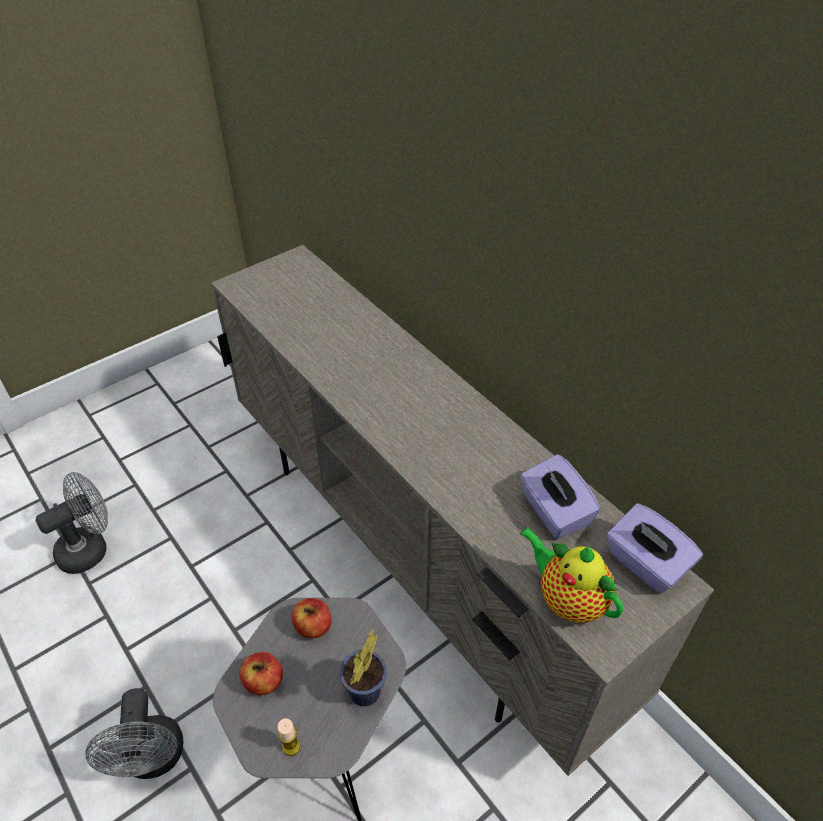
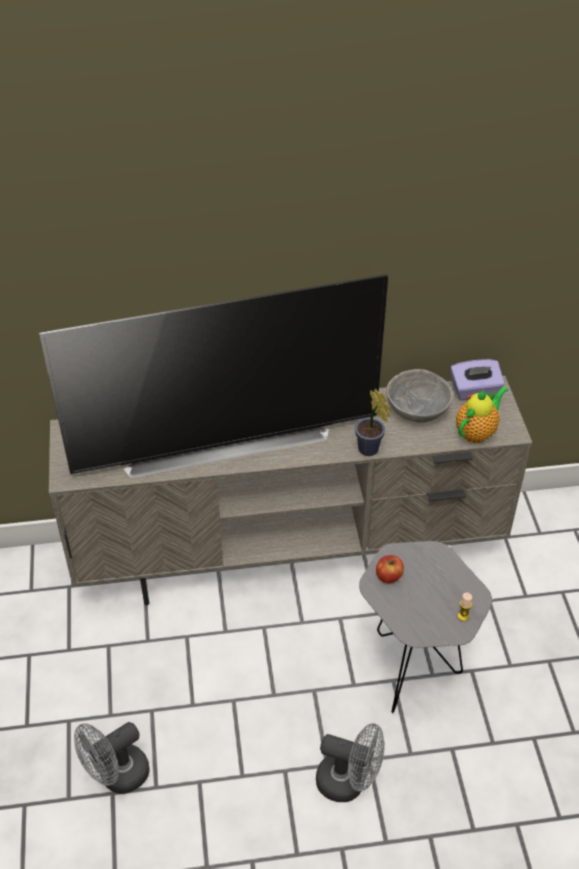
camera: 60 degrees left, 0 degrees up
grey fan [35,472,108,574] -> grey fan turned 120 degrees counterclockwise [74,722,150,794]
apple [239,652,283,695] -> none
potted plant [339,629,387,706] -> potted plant moved to [355,389,390,456]
teapot [519,527,623,623] -> teapot turned 150 degrees clockwise [456,386,509,443]
purple tissue box [520,454,601,539] -> grey bowl [386,369,453,423]
none -> television [39,274,388,478]

